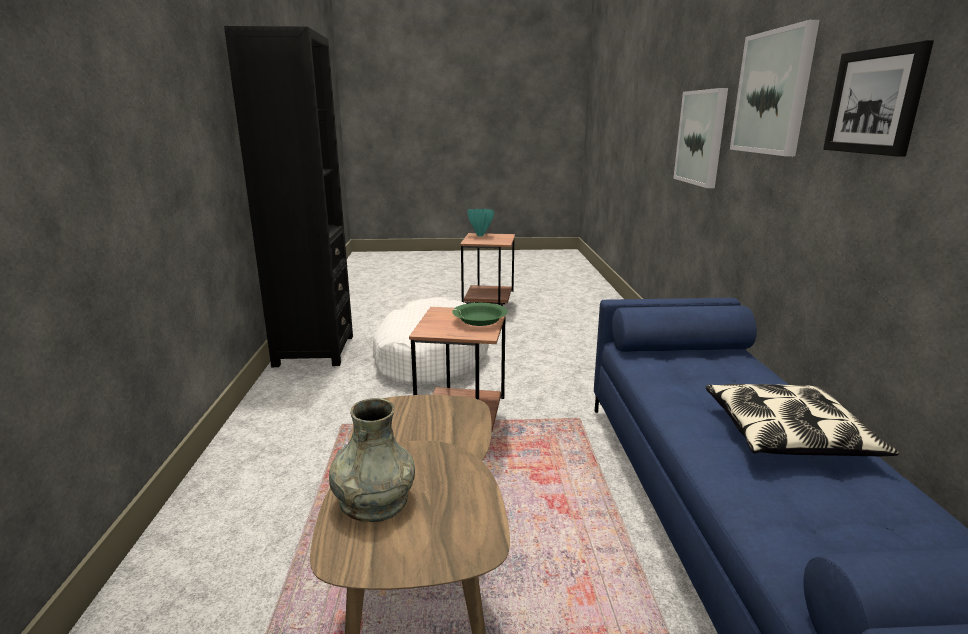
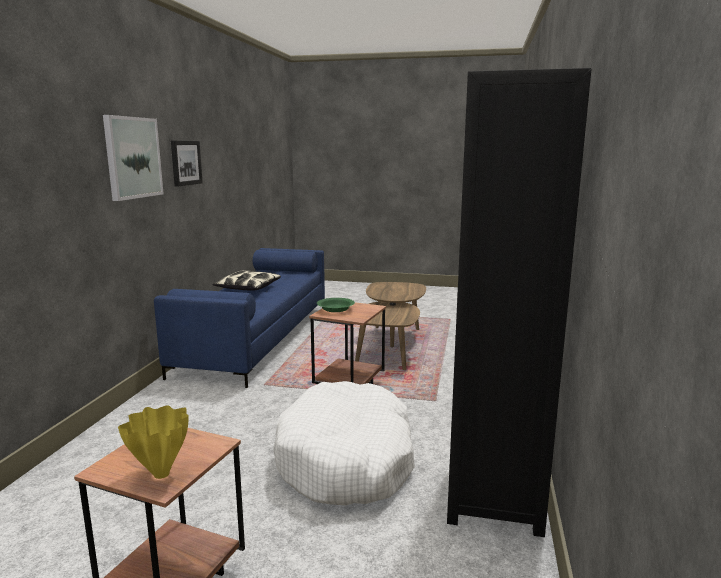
camera: 165 degrees left, 5 degrees down
grey vase [329,398,415,522] -> none
turquoise vase [467,209,494,237] -> yellow vase [118,406,189,479]
picture [673,88,728,188] -> none

